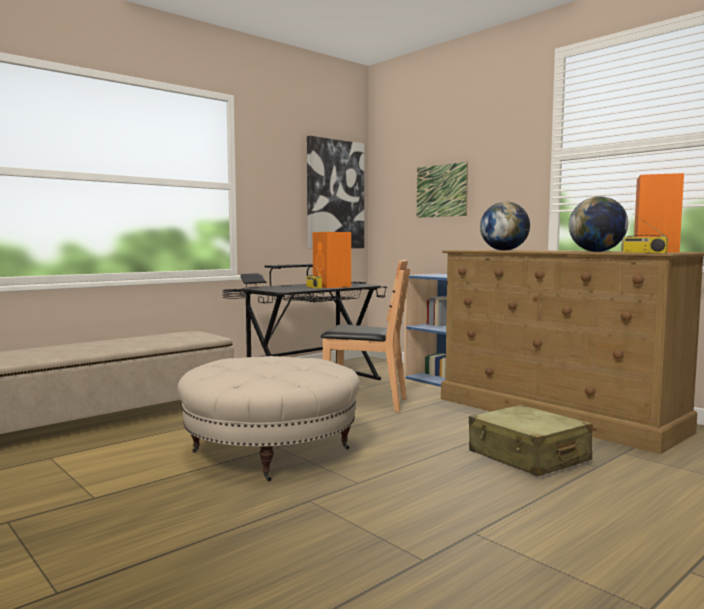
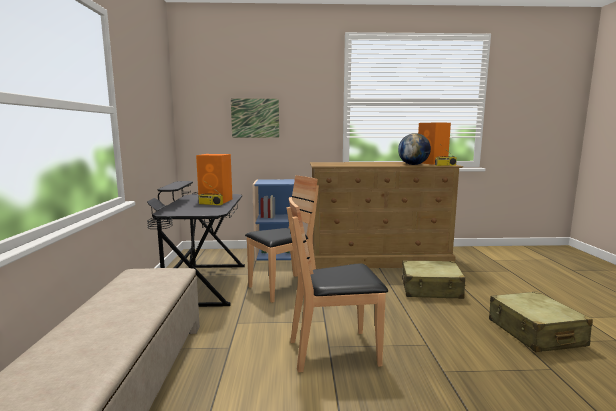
camera: 50 degrees left, 5 degrees up
beige ottoman [178,356,360,481] -> brown chair [287,197,388,373]
picture [307,136,364,249] -> none
globe [480,202,530,250] -> none
none -> beige suitcase [489,291,593,352]

